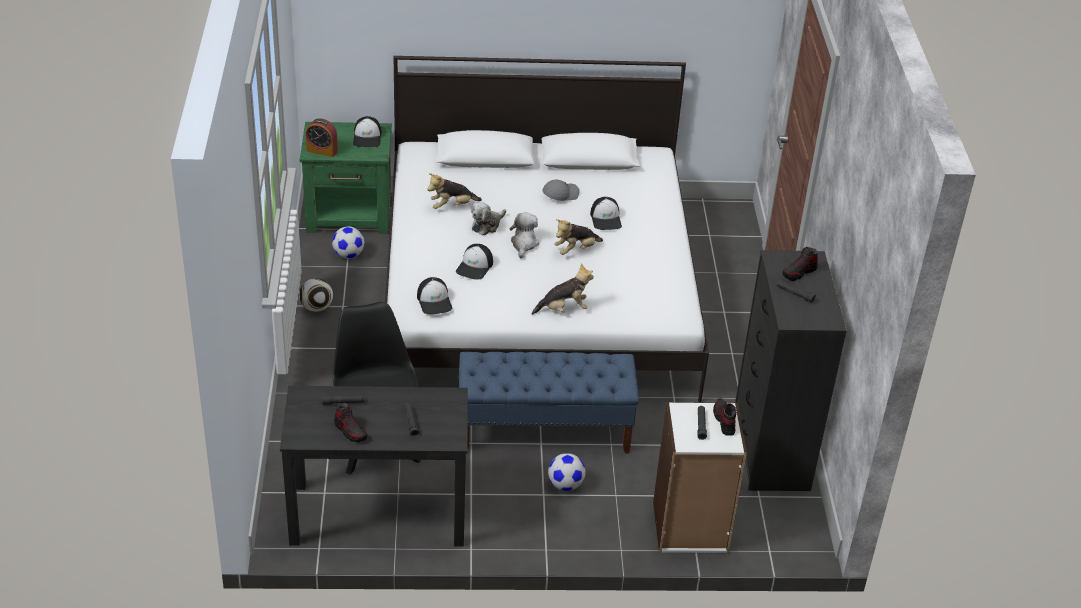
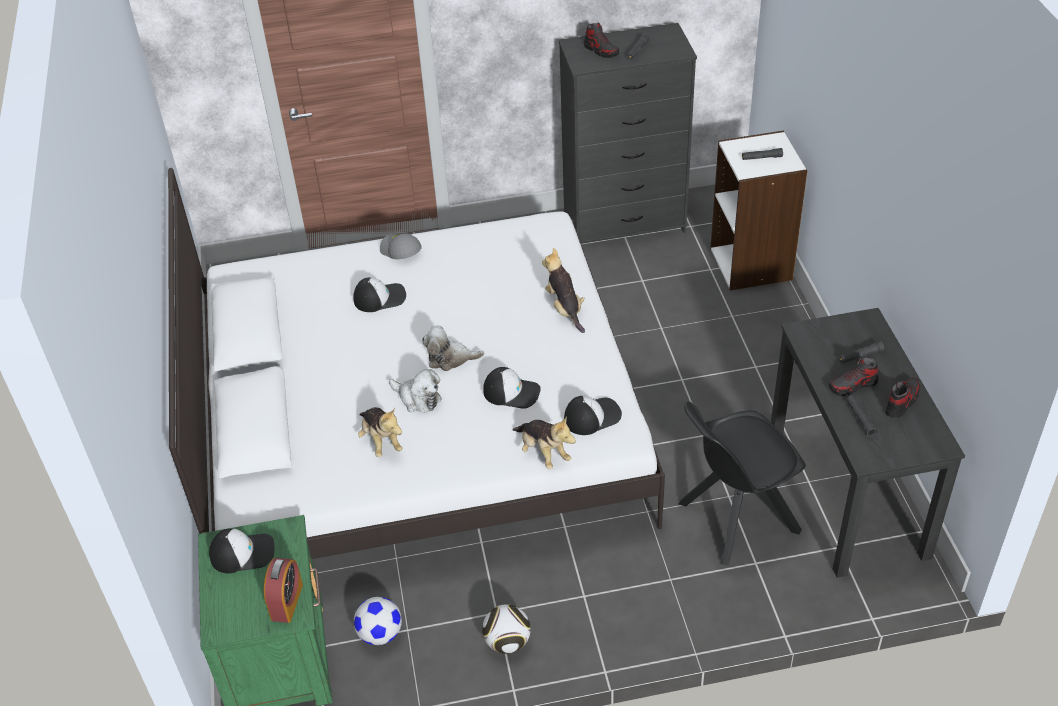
camera: 95 degrees left, 5 degrees up
blue bench [459,352,639,453] -> none
grey cap [542,179,579,201] -> grey cap moved to [380,233,422,260]
football [548,453,586,491] -> none
plush toy [554,219,603,255] -> plush toy moved to [513,416,576,469]
shoe [713,398,737,436] -> shoe moved to [829,357,879,396]

